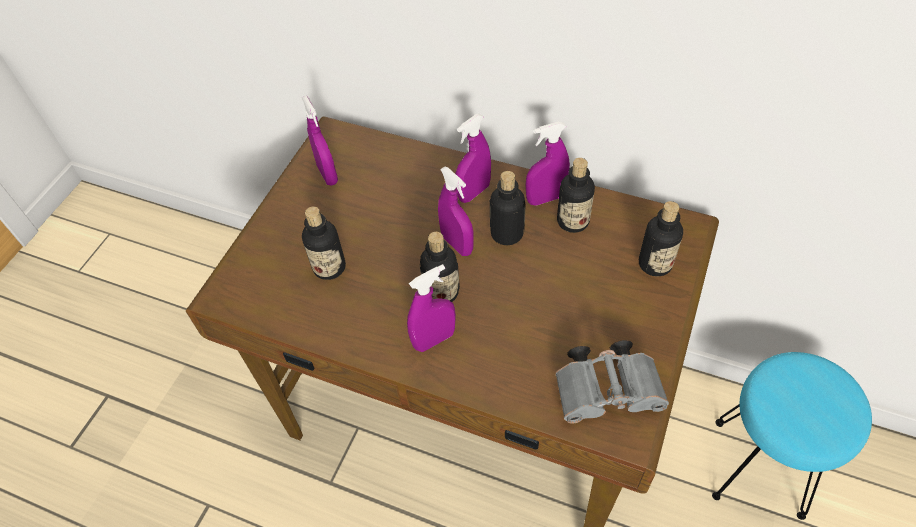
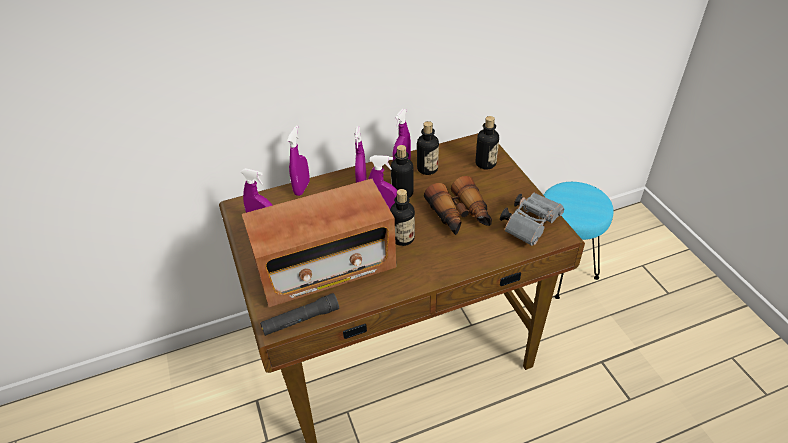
camera: 45 degrees left, 10 degrees down
bottle [302,206,346,280] -> radio [242,179,396,307]
purple spray bottle [407,264,456,352] -> purple spray bottle moved to [287,125,310,196]
none -> black flashlight [260,293,339,336]
none -> binoculars [424,176,492,235]

